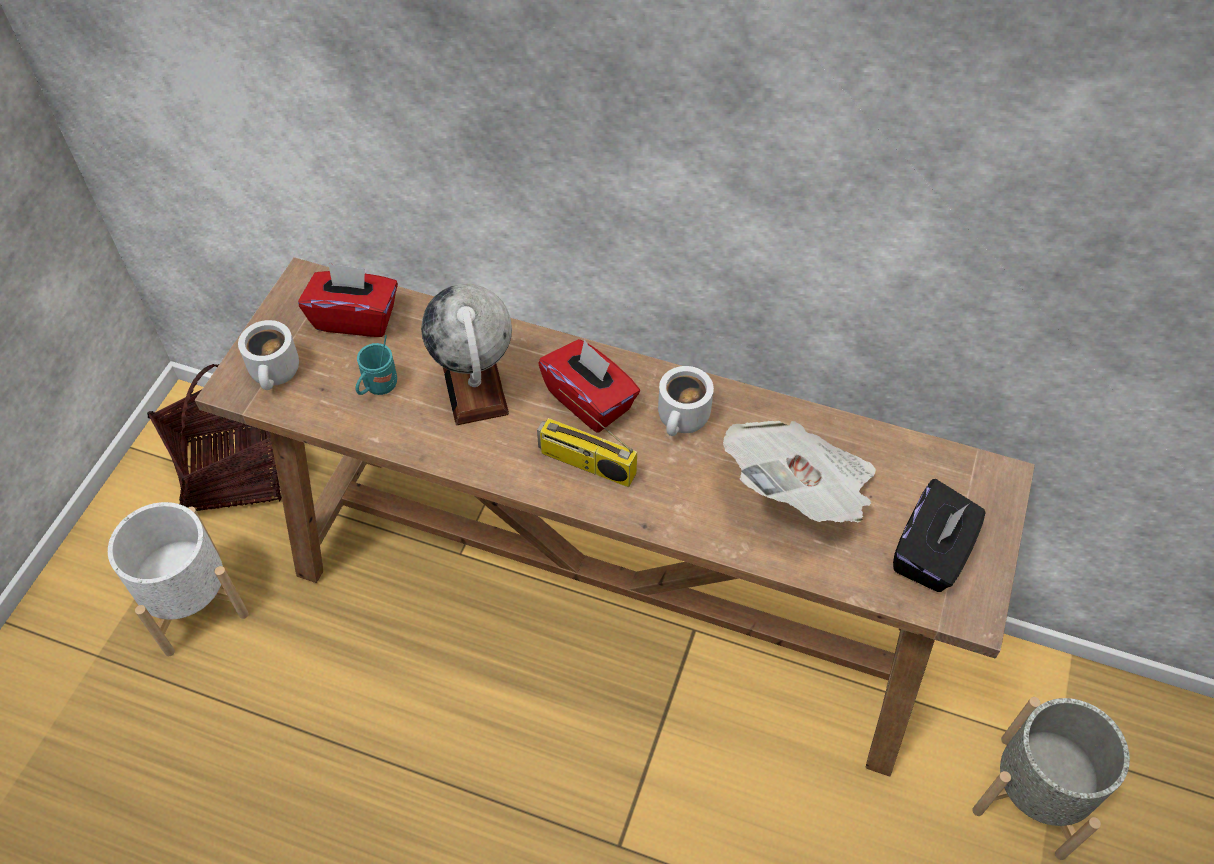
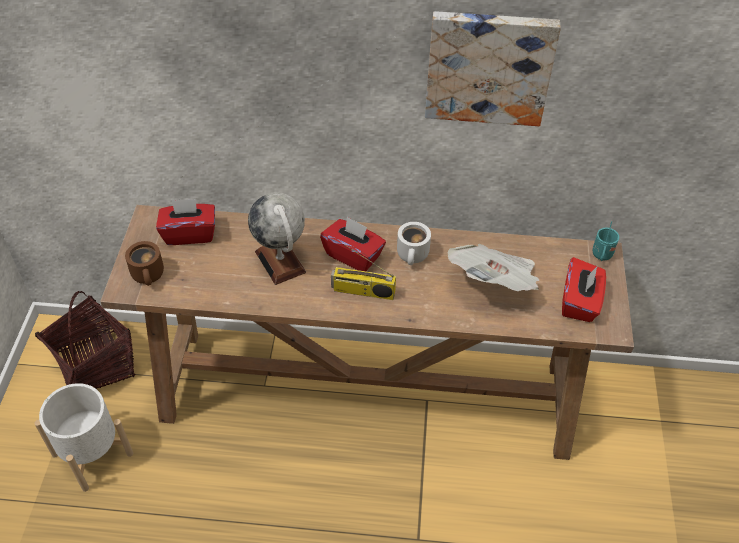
camera: 15 degrees left, 5 degrees down
white mug [238,320,299,390] -> brown mug [125,241,164,286]
turquoise mug [355,335,397,395] -> turquoise mug moved to [593,221,619,261]
black tissue box [893,479,986,592] -> red tissue box [562,257,606,322]
grey planter [972,697,1130,860] -> none
none -> picture [425,11,561,126]

